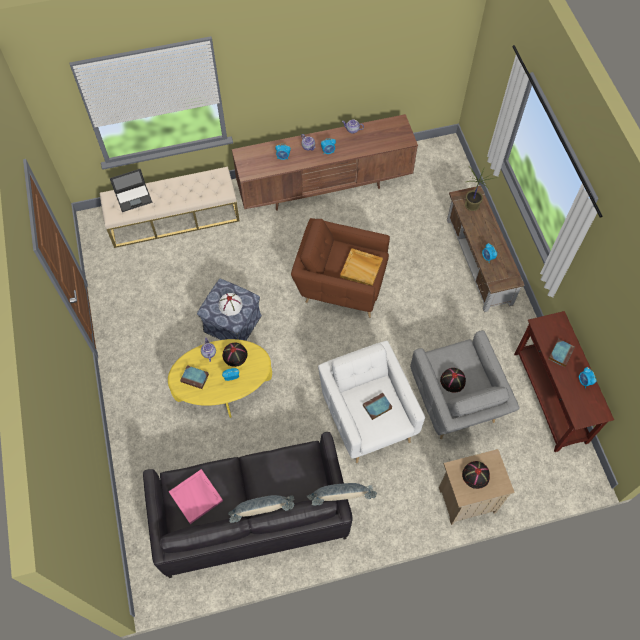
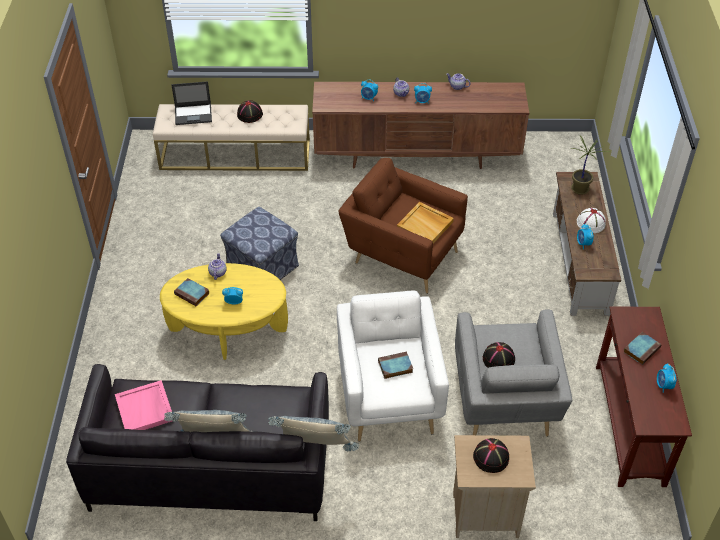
camera: 15 degrees right, 15 degrees down
white hat [218,293,242,316] -> white hat moved to [577,208,606,233]
black hat [222,342,248,367] -> black hat moved to [237,100,263,123]

